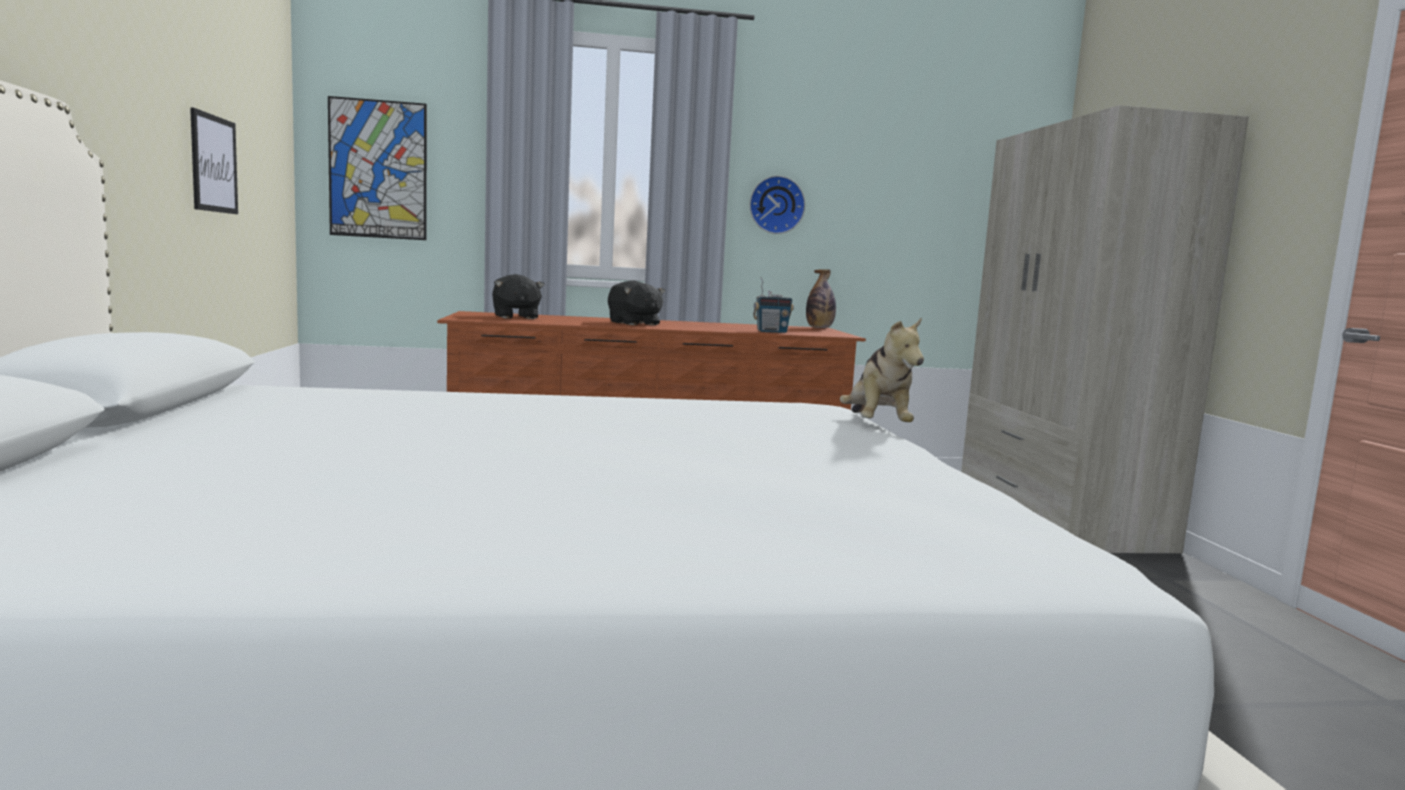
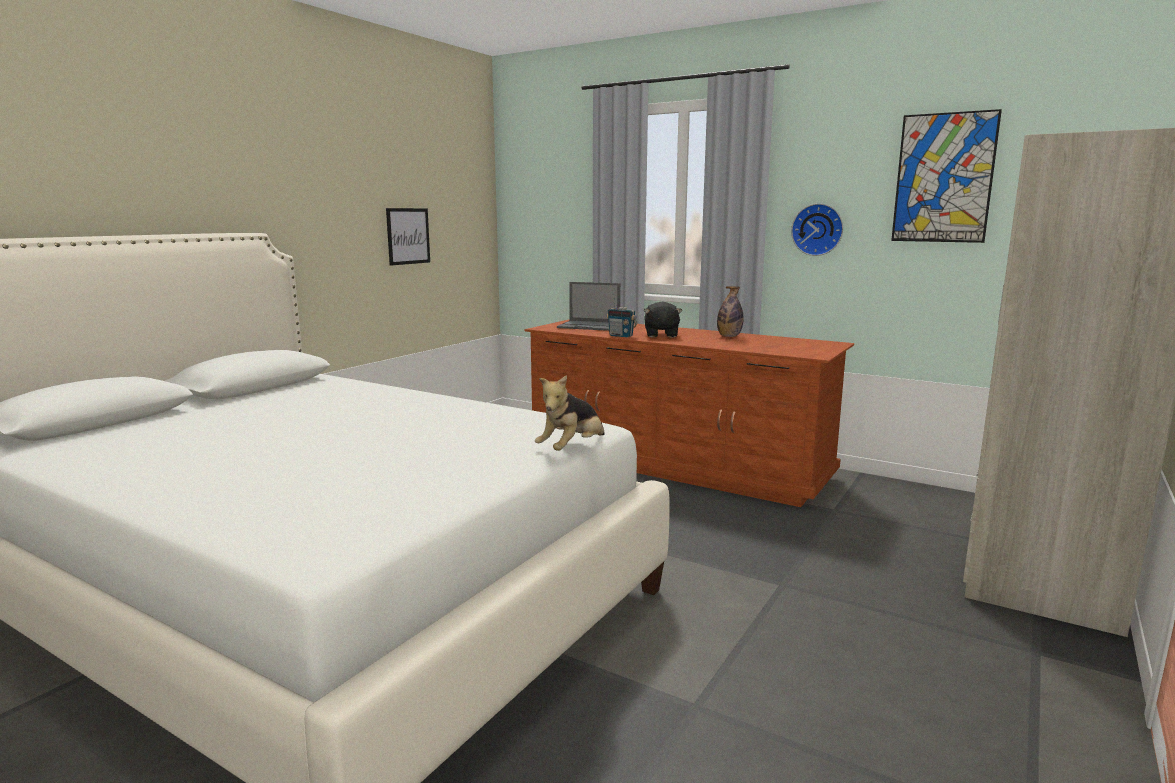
camera: 40 degrees right, 5 degrees up
picture [328,96,427,240] -> picture moved to [891,109,1002,243]
black plush toy [492,274,545,319] -> laptop [557,282,620,331]
radio [753,277,794,333] -> radio moved to [607,294,637,337]
bottle [806,269,836,328] -> bottle moved to [717,286,743,337]

